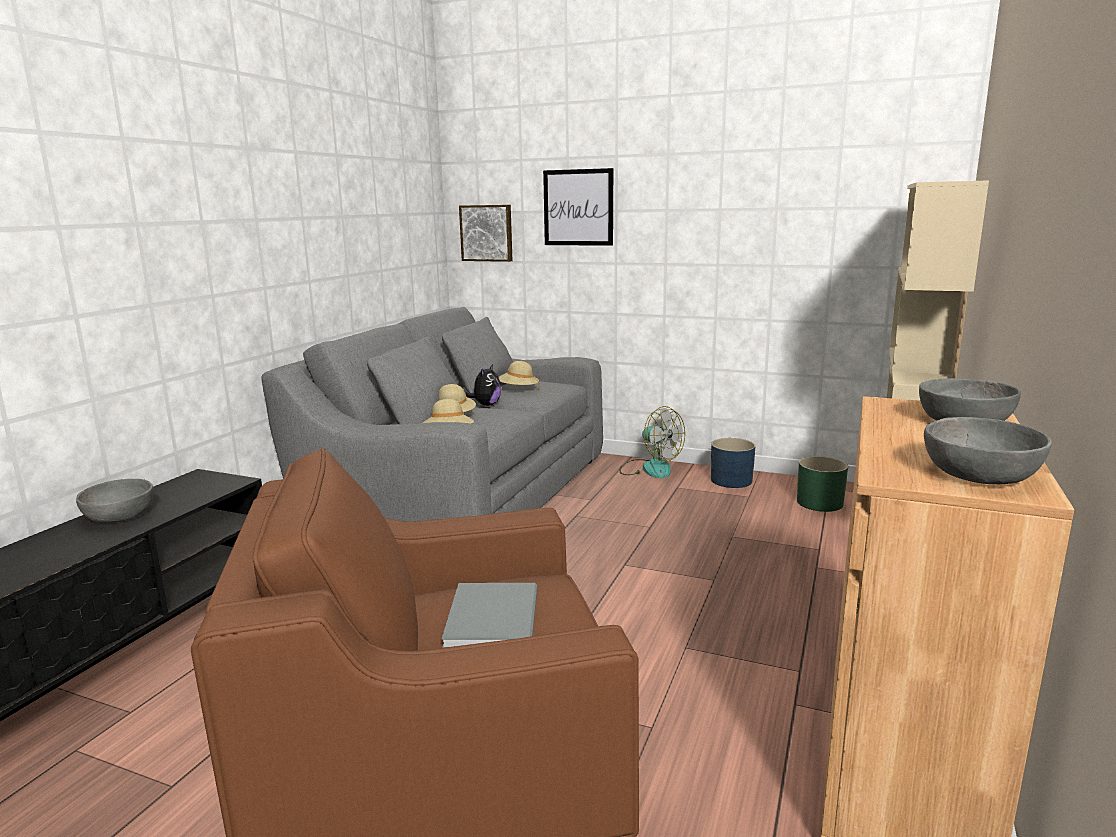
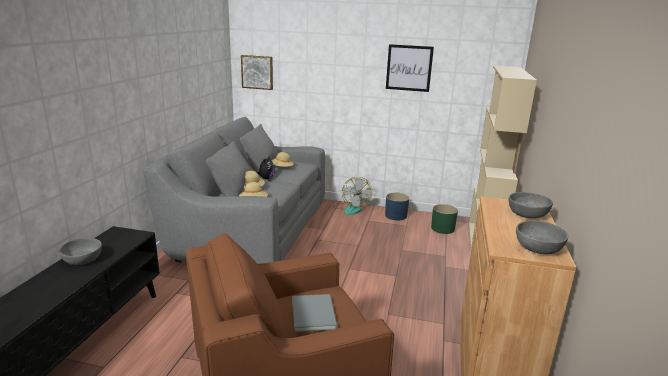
camera: 10 degrees left, 5 degrees up
picture [543,168,613,246] -> picture moved to [386,44,434,92]
fan [619,406,685,478] -> fan turned 45 degrees clockwise [334,177,372,215]

